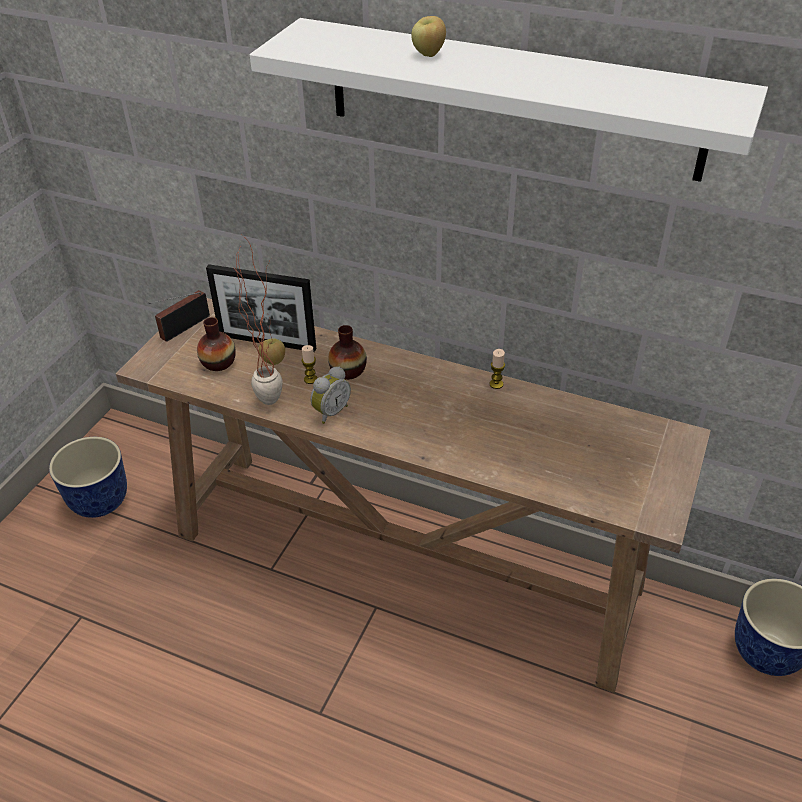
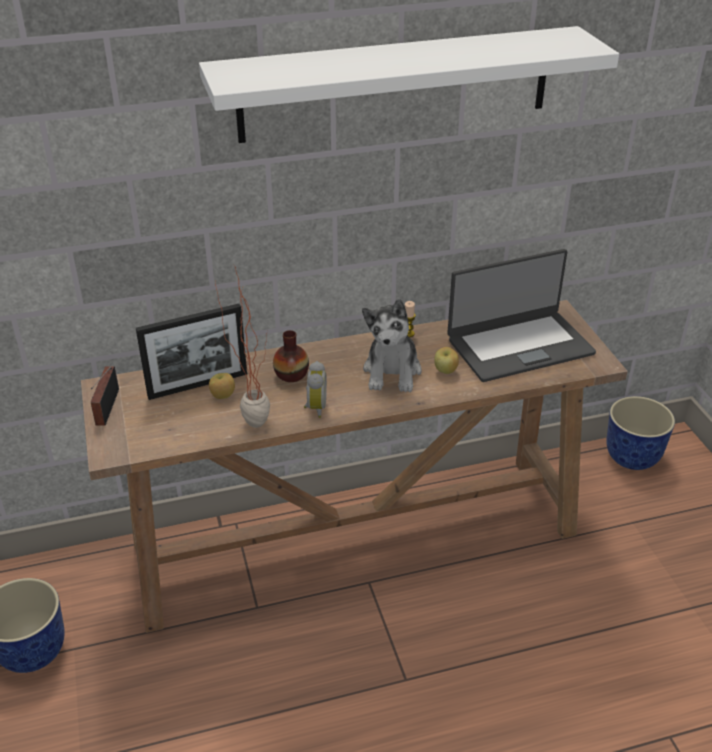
camera: 40 degrees left, 5 degrees down
vase [197,317,236,371] -> none
candle [302,345,318,384] -> none
apple [411,16,446,57] -> apple moved to [434,347,459,374]
none -> plush toy [362,299,422,392]
none -> laptop [447,249,596,382]

